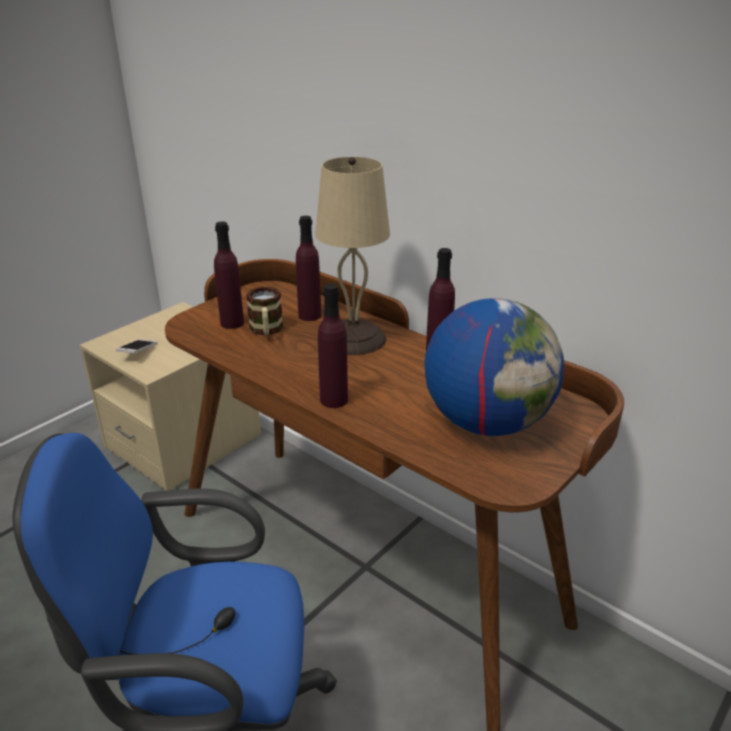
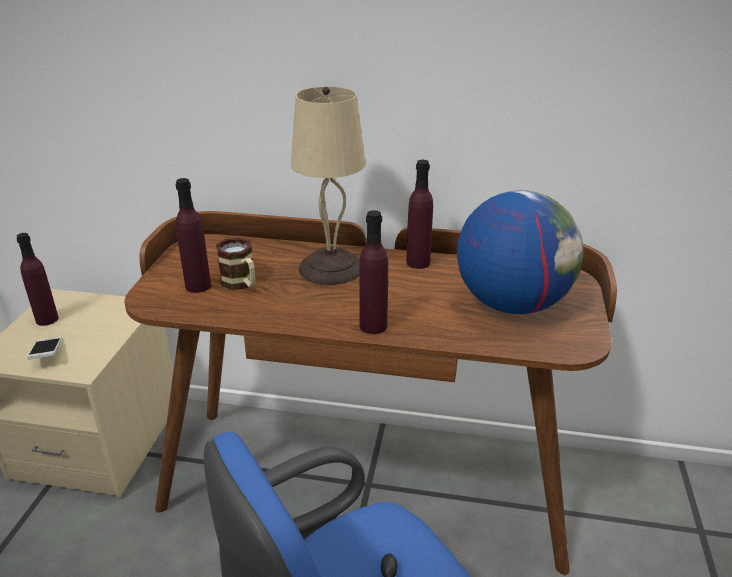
camera: 30 degrees left, 0 degrees up
purple bottle [296,216,321,321] -> purple bottle moved to [17,233,59,326]

